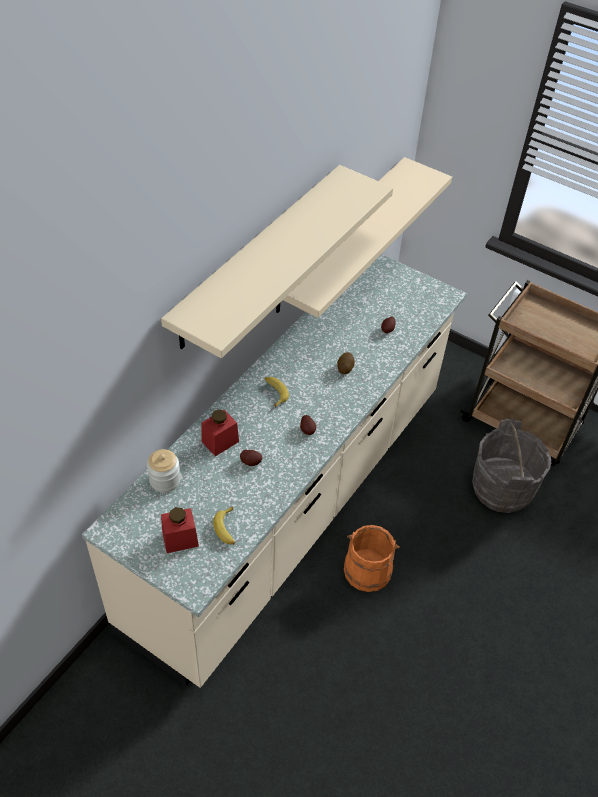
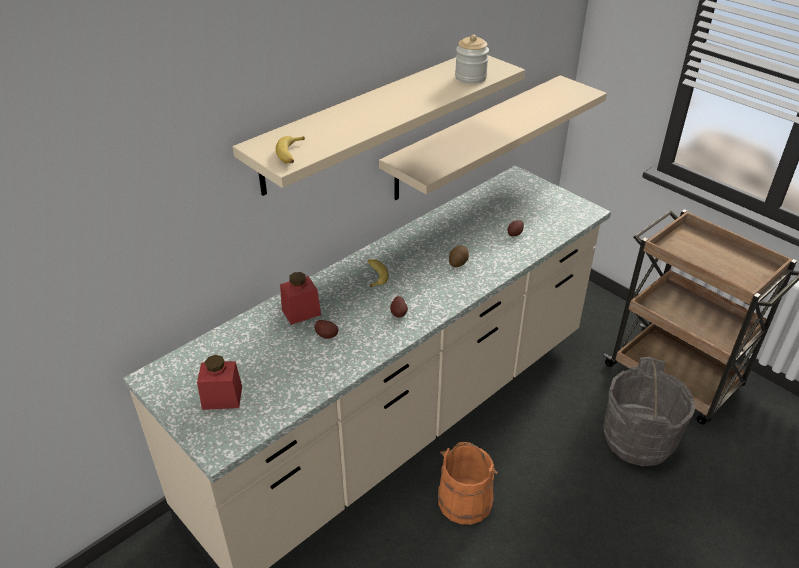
camera: 15 degrees right, 10 degrees down
jar [147,449,181,493] -> jar moved to [455,34,489,84]
banana [213,506,235,545] -> banana moved to [276,136,305,163]

